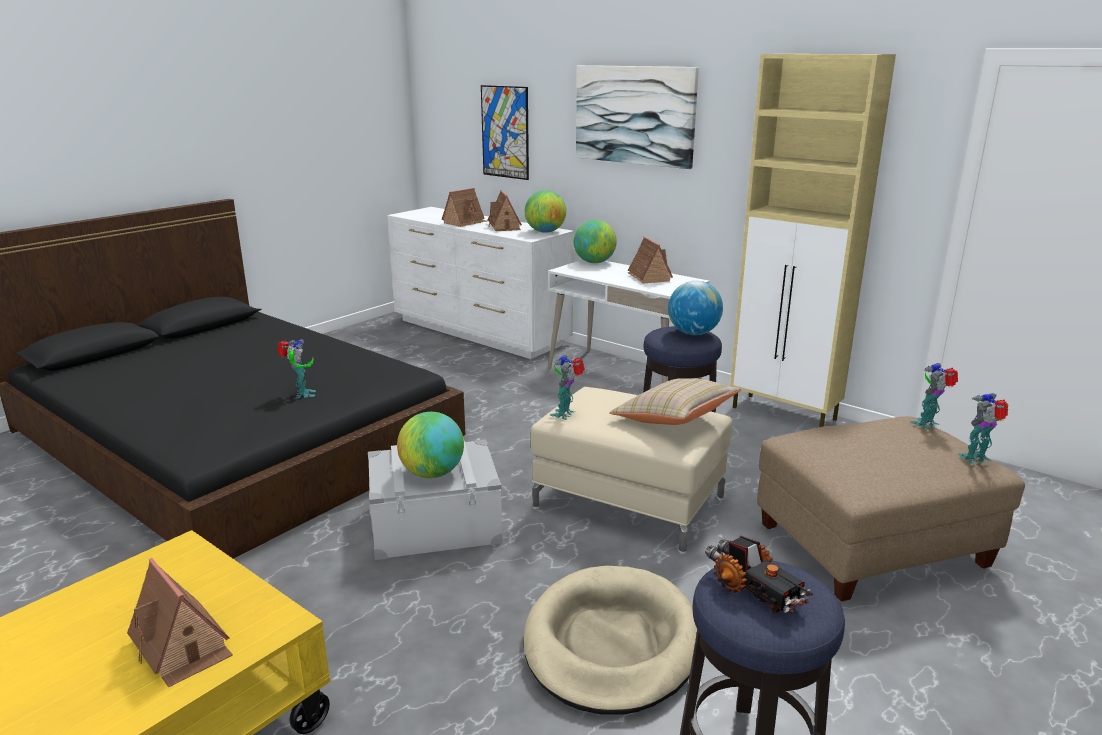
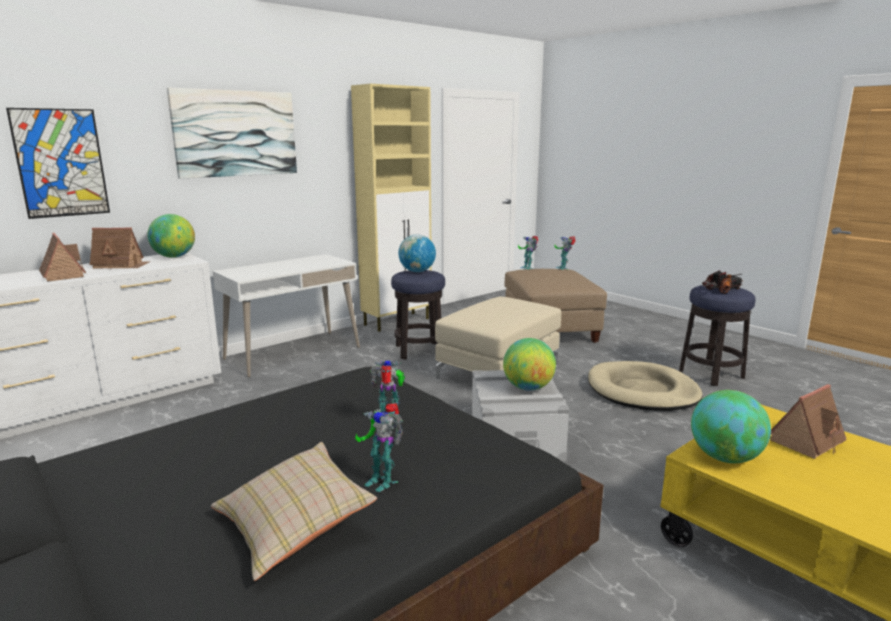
camera: 80 degrees left, 5 degrees down
toy robot [550,355,585,420] -> toy robot moved to [355,403,403,492]
globe [574,220,617,263] -> globe moved to [691,390,771,463]
beige pillow [609,378,741,425] -> beige pillow moved to [211,442,377,581]
toy house [627,237,673,284] -> none

